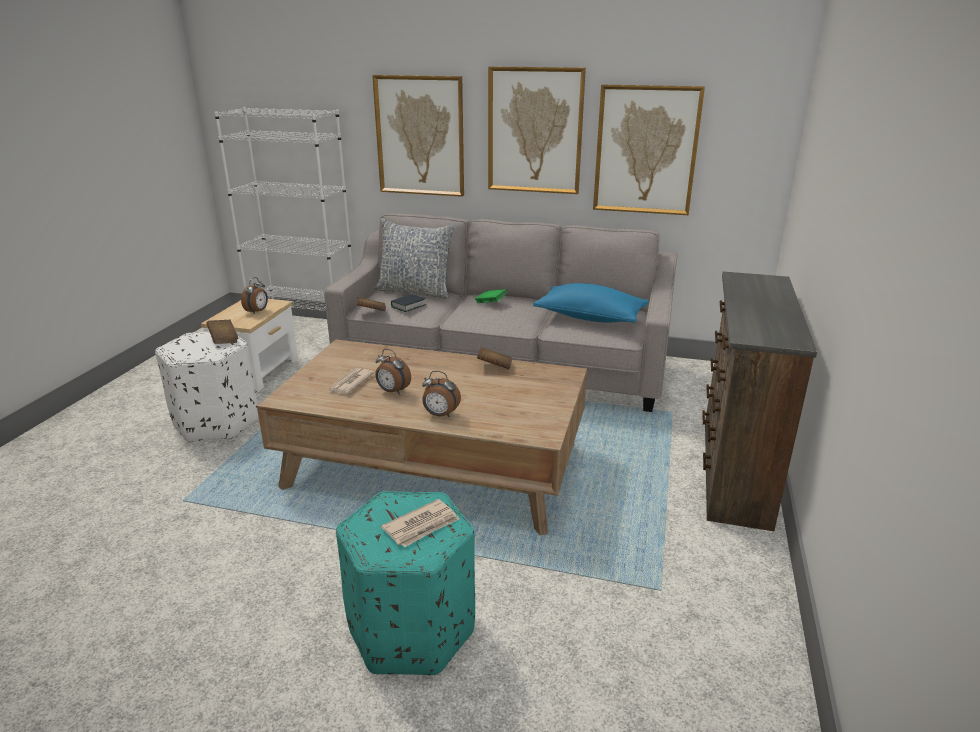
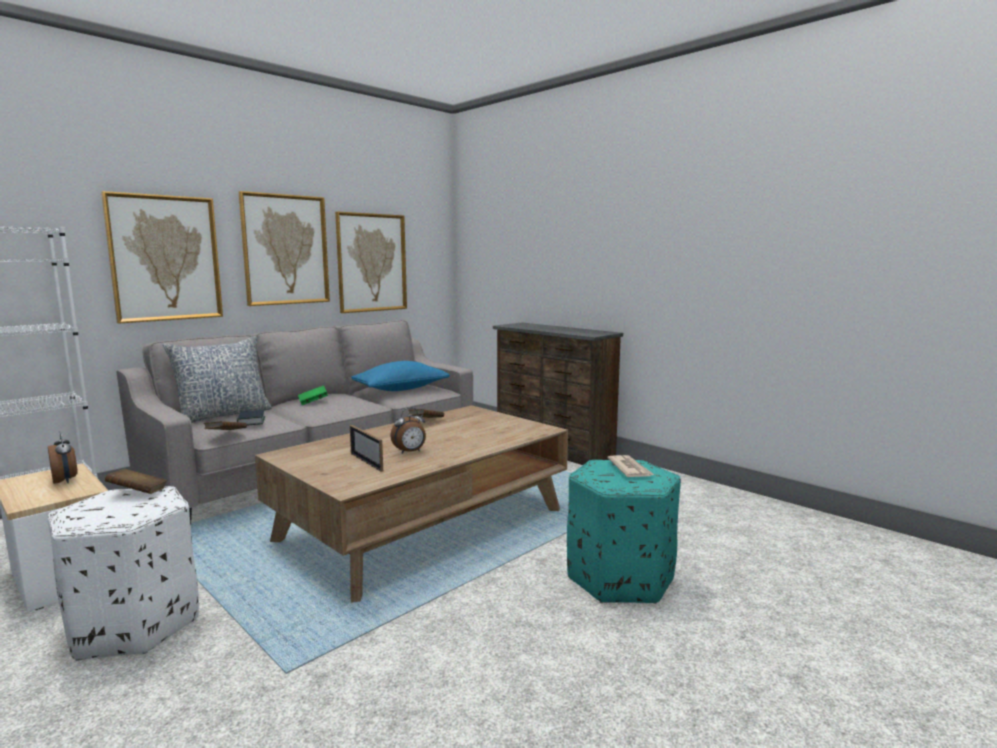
camera: 60 degrees left, 15 degrees down
newspaper [328,368,375,394] -> picture frame [350,425,383,472]
alarm clock [422,371,461,418] -> none

